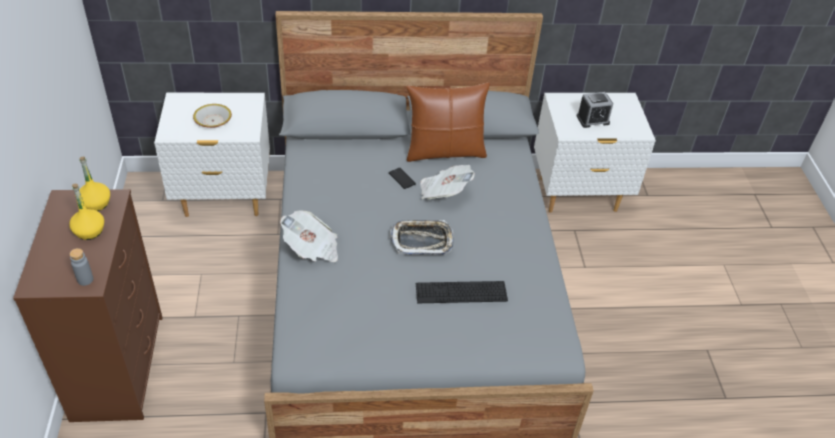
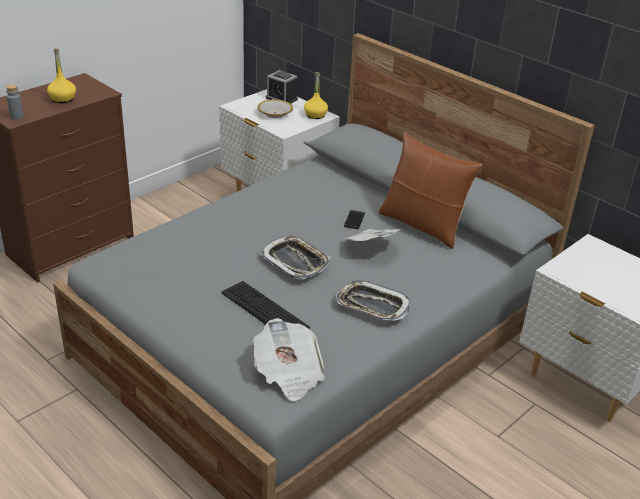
camera: 50 degrees right, 10 degrees down
yellow bottle [79,157,110,211] -> yellow bottle moved to [304,72,328,119]
newspaper [280,211,338,262] -> newspaper moved to [253,318,325,401]
alarm clock [576,92,613,128] -> alarm clock moved to [266,70,298,104]
none -> tray [336,280,410,321]

